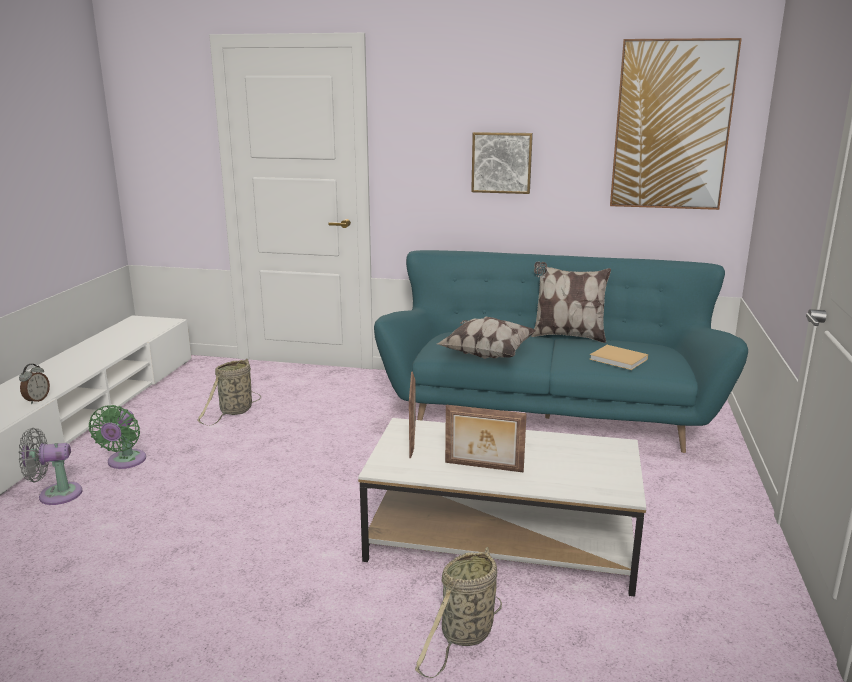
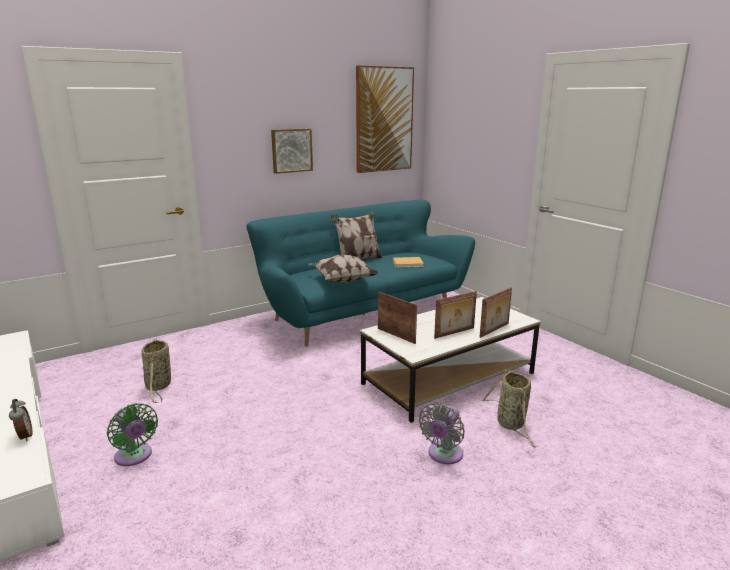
camera: 45 degrees left, 0 degrees up
grey fan [19,428,82,505] -> grey fan moved to [419,403,465,464]
none -> picture frame [480,287,512,338]

